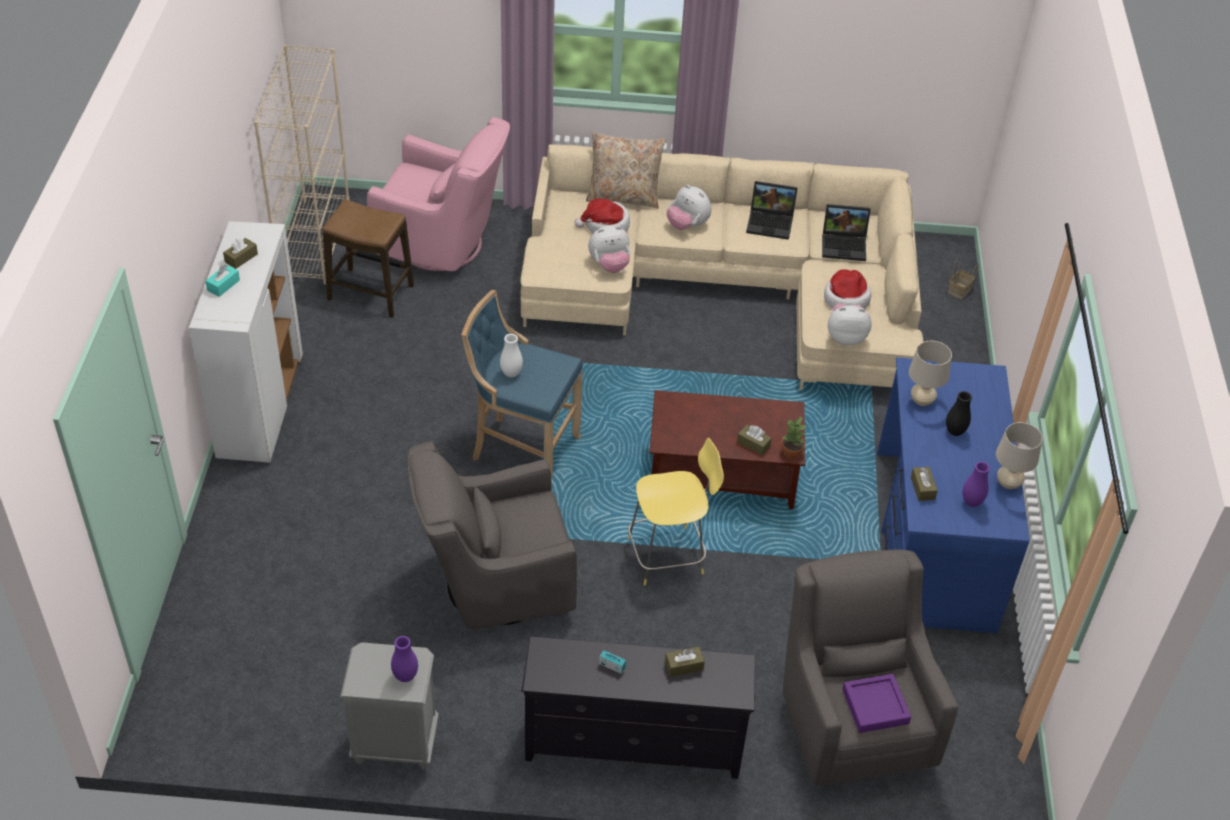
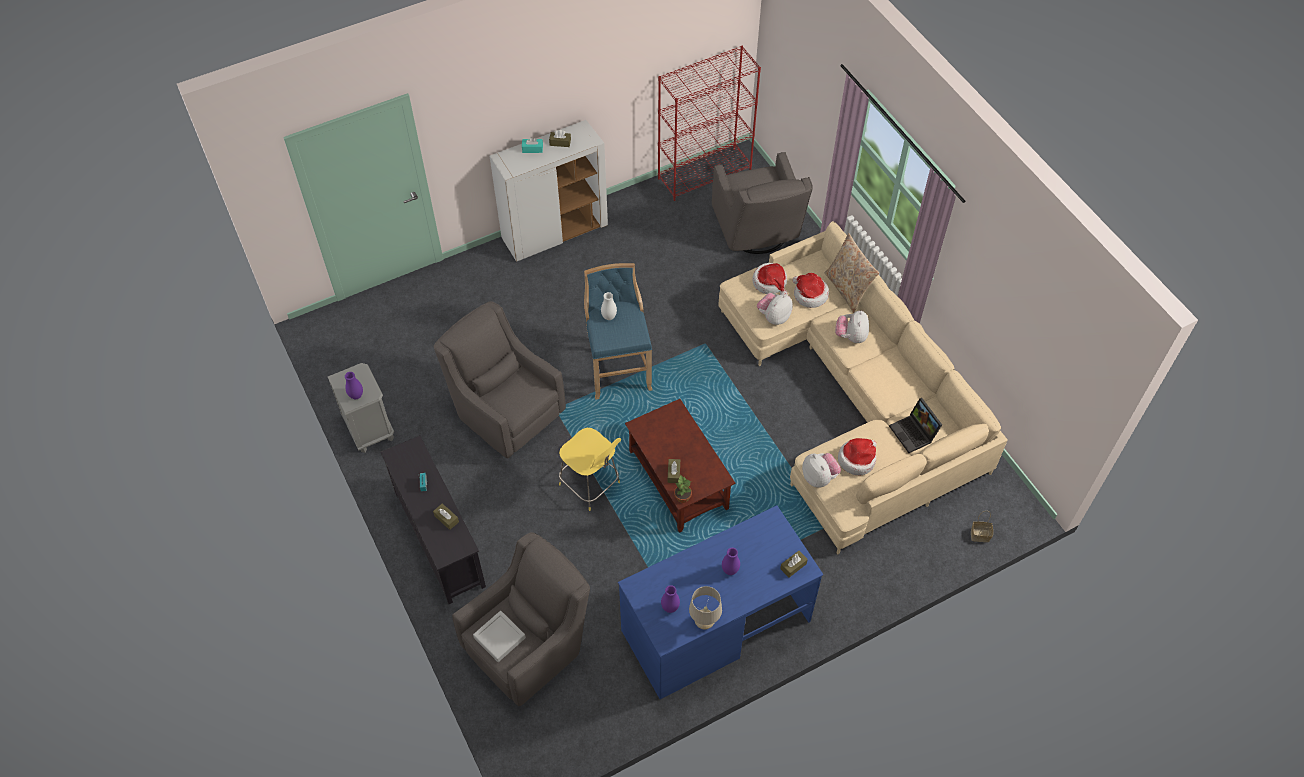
camera: 60 degrees right, 10 degrees up
beige bookcase [254,45,350,285] -> red bookcase [658,46,761,201]
stool [323,199,414,318] -> none
pink armchair [367,117,510,271] -> grey armchair [712,152,813,254]
plush toy [588,225,630,273] -> plush toy turned 90 degrees clockwise [757,293,793,325]
laptop [746,181,798,240] -> none
purple tray [842,674,911,733] -> grey tray [473,611,526,662]
beige table lamp [909,341,952,406] -> none
brown tissue box [911,467,938,501] -> brown tissue box moved to [780,551,808,578]
black vase [946,391,972,436] -> purple vase [722,548,740,575]
none -> hat [752,263,788,295]

